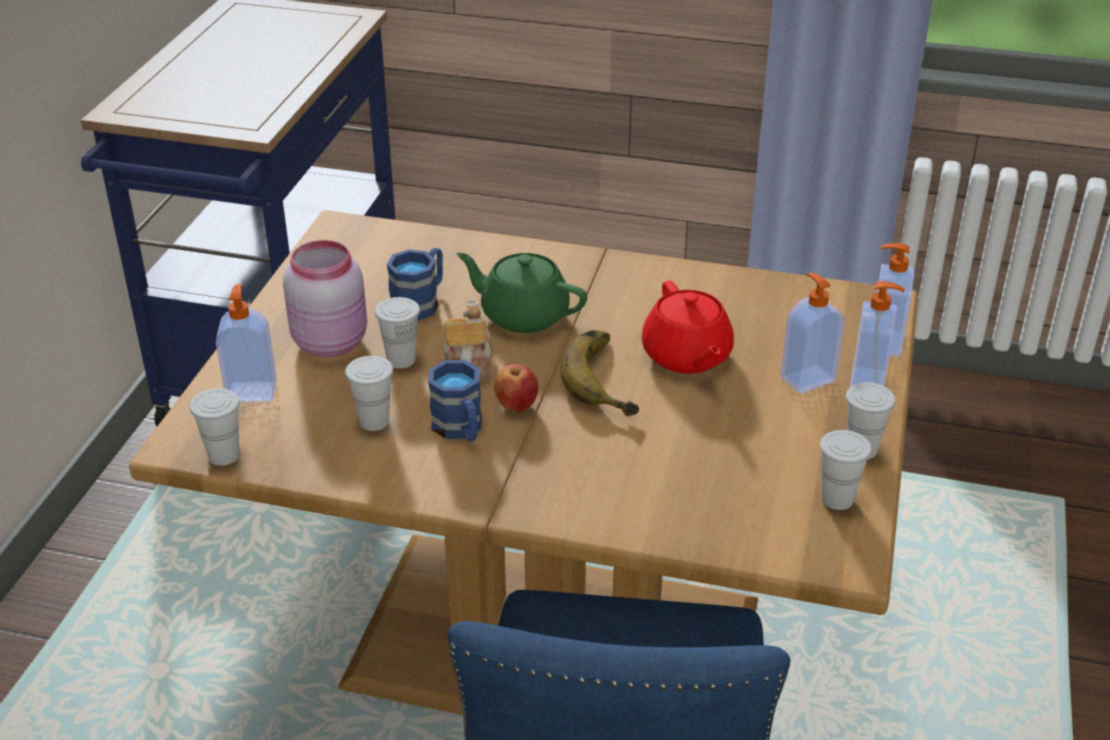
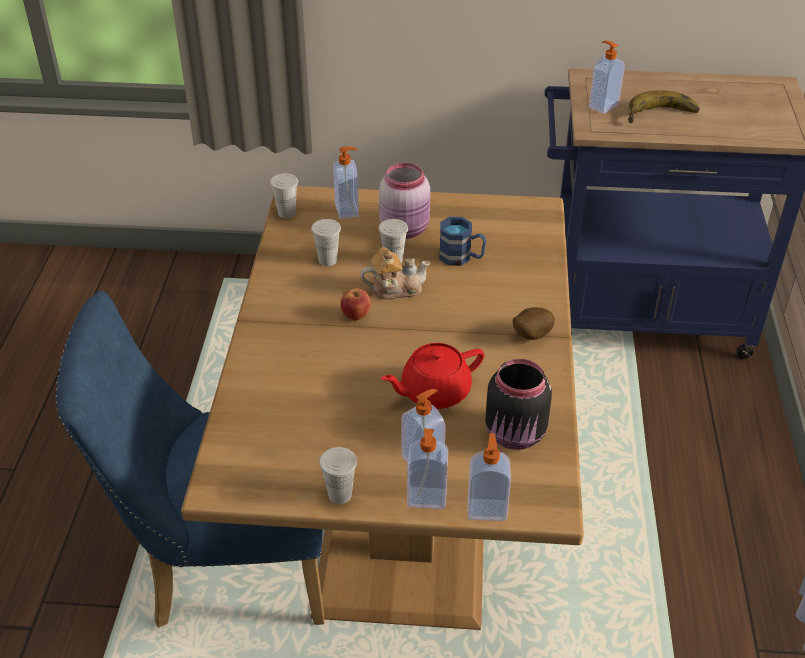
camera: 80 degrees right, 5 degrees up
blue mug [428,360,482,441] -> none
green teapot [456,253,587,333] -> none
banana [560,330,639,416] -> banana moved to [628,90,699,123]
white cup [820,430,872,510] -> none
none -> black jar [485,359,552,450]
none -> potato [512,307,555,340]
none -> soap dispenser [589,41,625,114]

